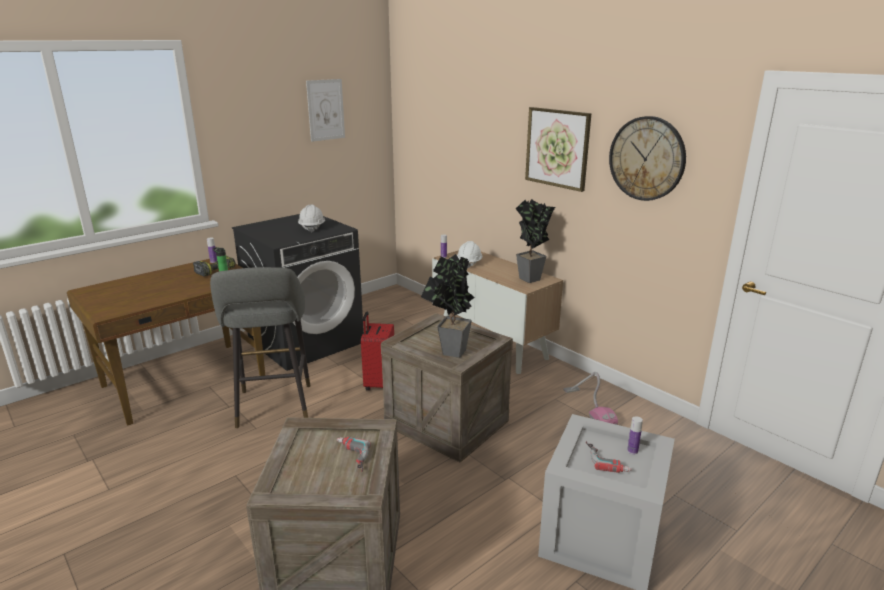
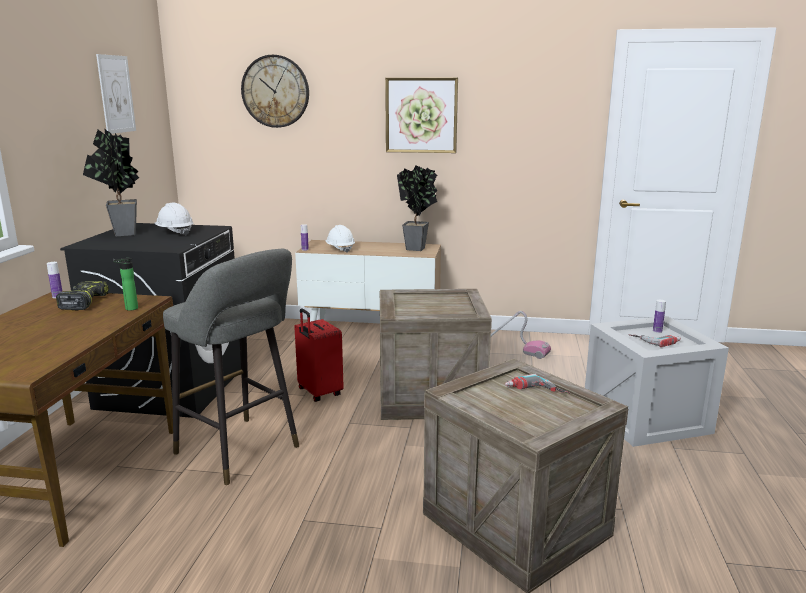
camera: 40 degrees left, 5 degrees down
potted plant [421,254,475,358] -> potted plant moved to [83,128,139,236]
wall clock [609,116,686,201] -> wall clock moved to [241,55,309,128]

